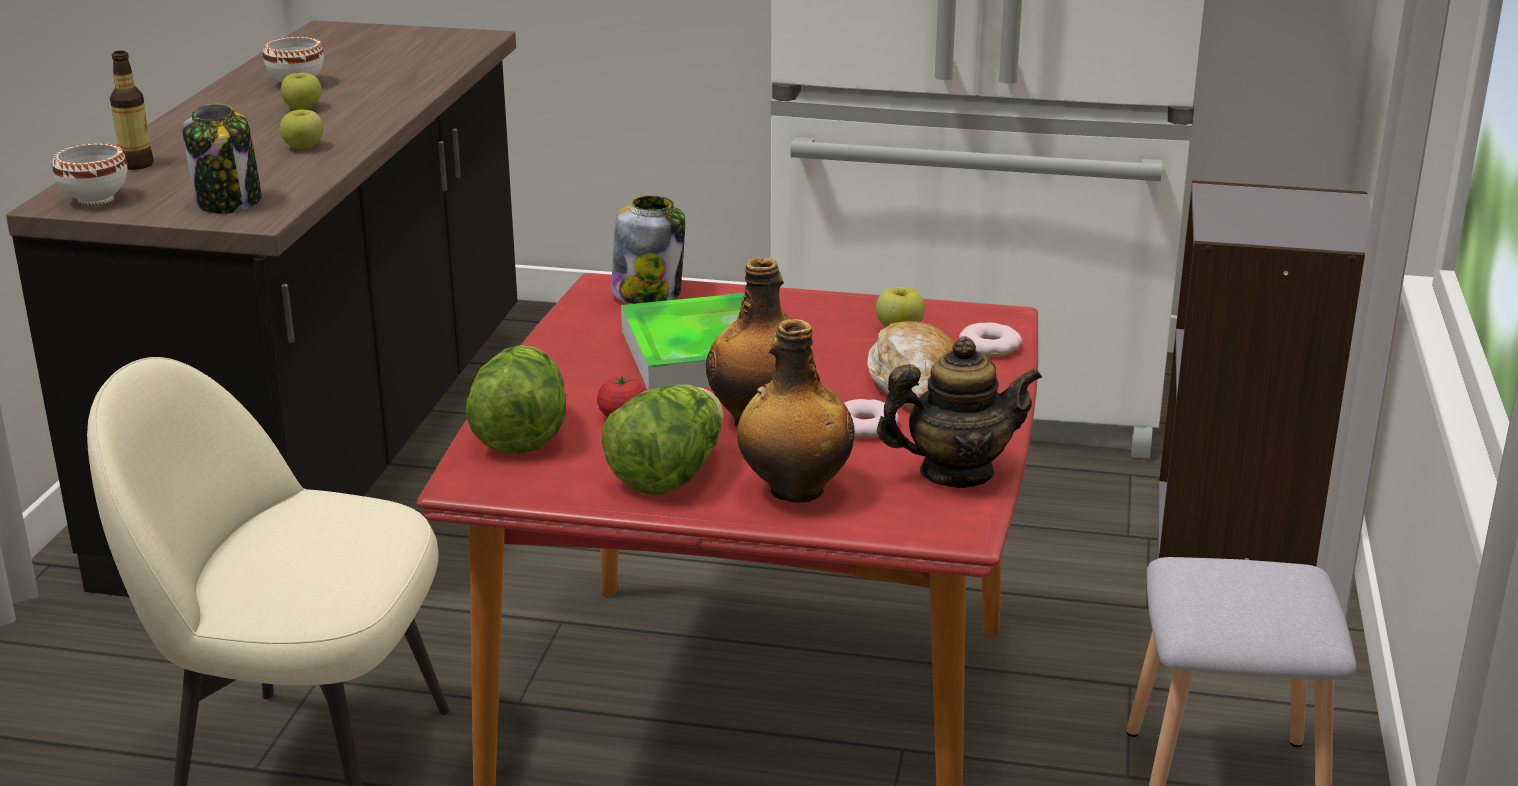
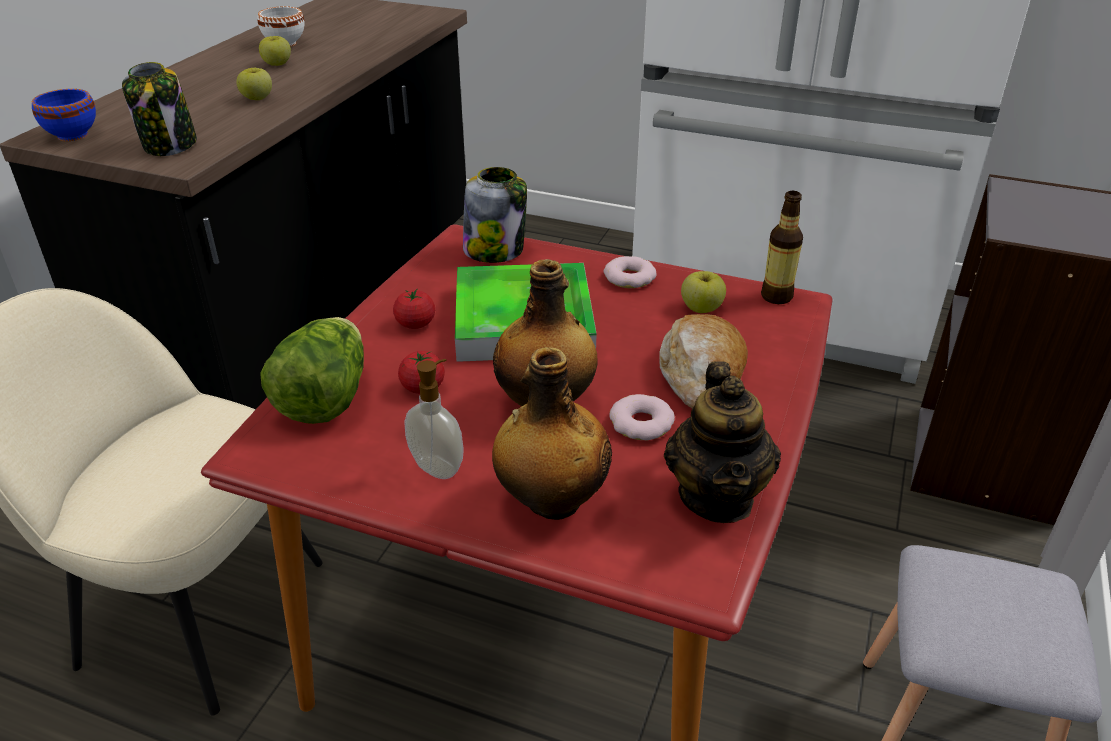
camera: 10 degrees right, 10 degrees up
white bowl [52,143,127,206] -> blue bowl [32,89,96,141]
bottle [110,51,154,170] -> bottle moved to [761,191,803,304]
lettuce [602,384,724,495] -> soap dispenser [405,359,464,479]
teapot [877,336,1042,488] -> teapot turned 90 degrees clockwise [664,361,781,523]
donut [959,322,1022,357] -> donut moved to [604,256,656,288]
none -> tomato [393,288,435,329]

